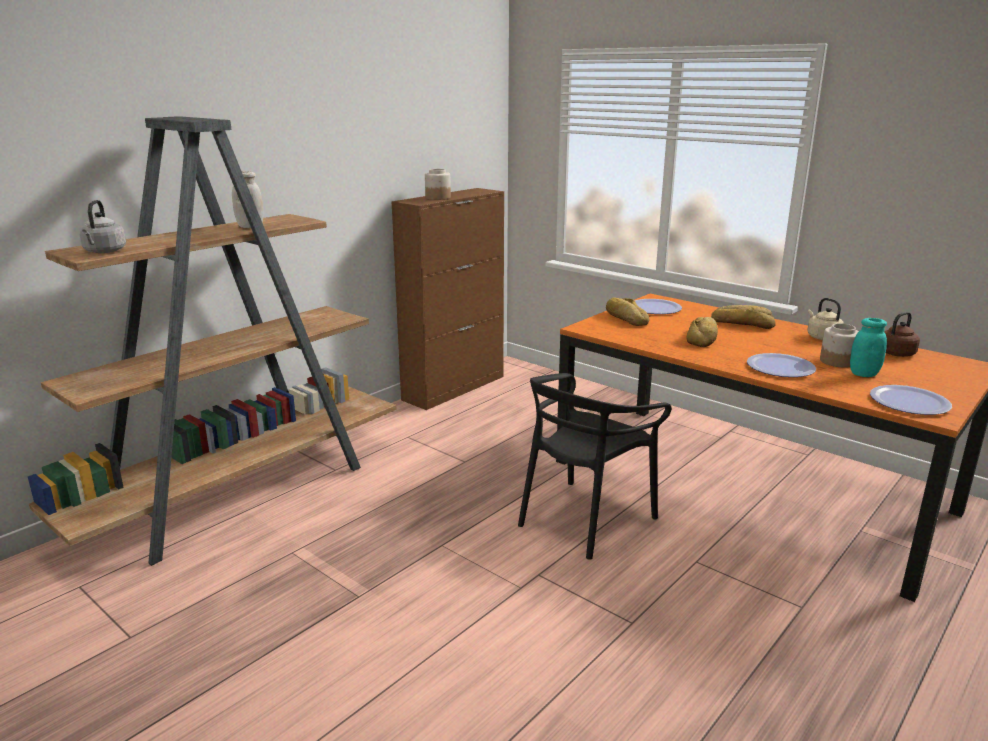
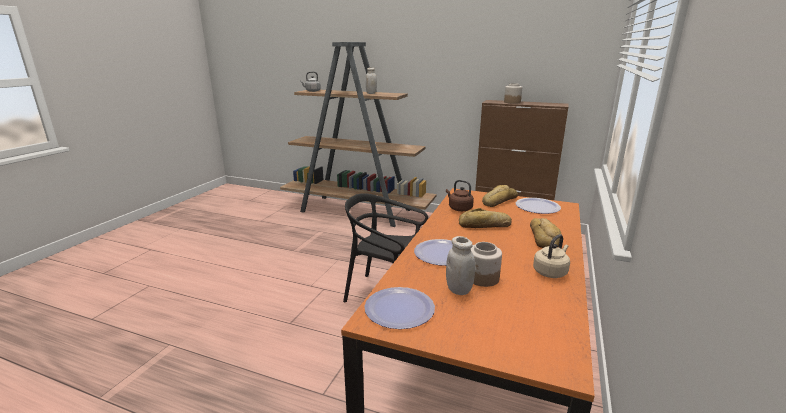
camera: 70 degrees right, 0 degrees up
turquoise jar [850,318,887,377] -> white jar [446,236,475,295]
brown kettle [884,312,920,357] -> brown kettle moved to [446,180,474,211]

